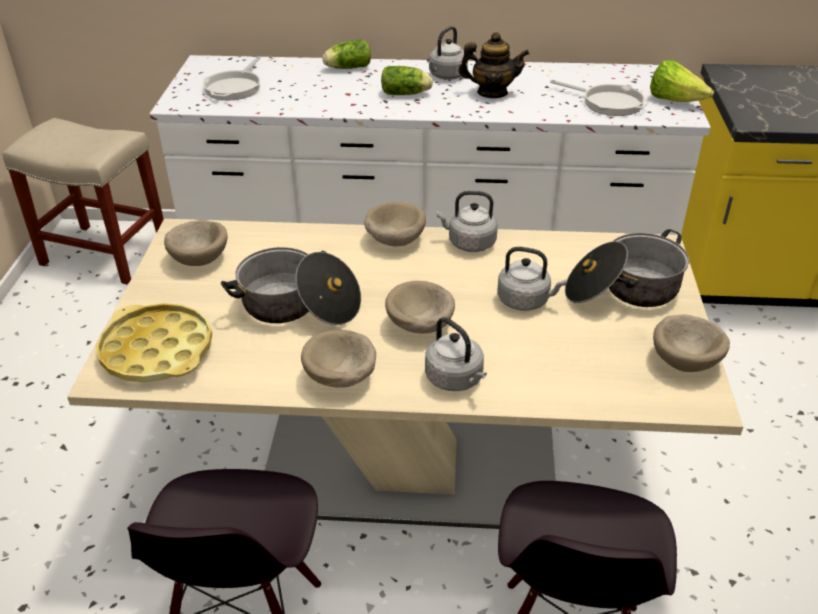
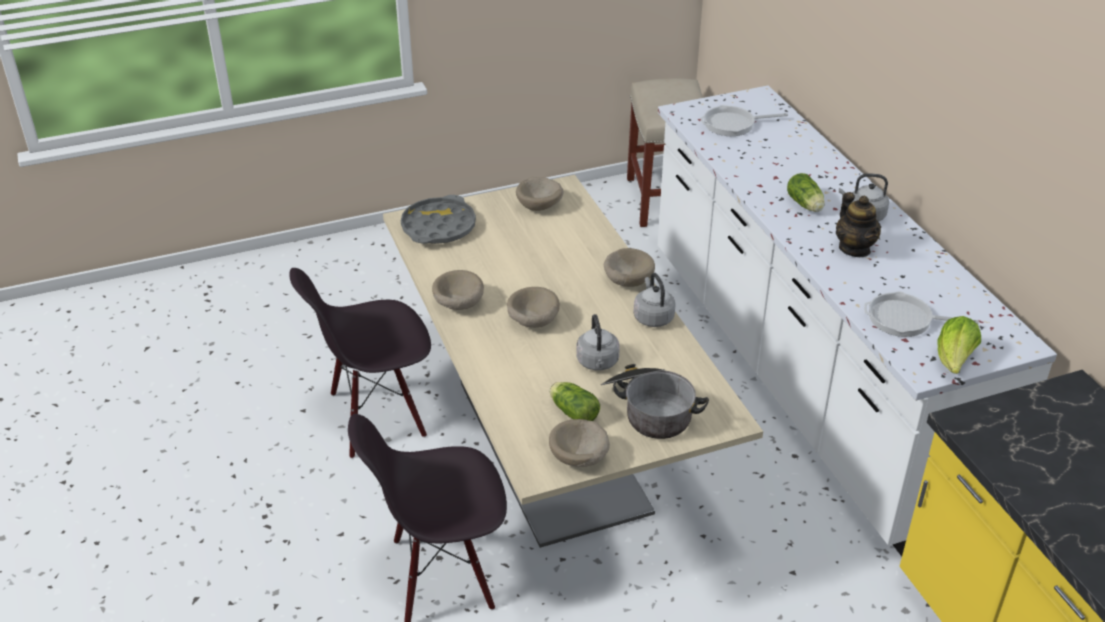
camera: 65 degrees right, 0 degrees up
yellow tray [96,303,212,382] -> grey tray [401,195,476,244]
cooking pot [221,247,361,325] -> none
lettuce [322,40,371,69] -> lettuce moved to [550,382,600,421]
grey kettle [425,317,487,391] -> none
frying pan [550,80,649,116] -> frying pan turned 90 degrees clockwise [864,292,979,337]

